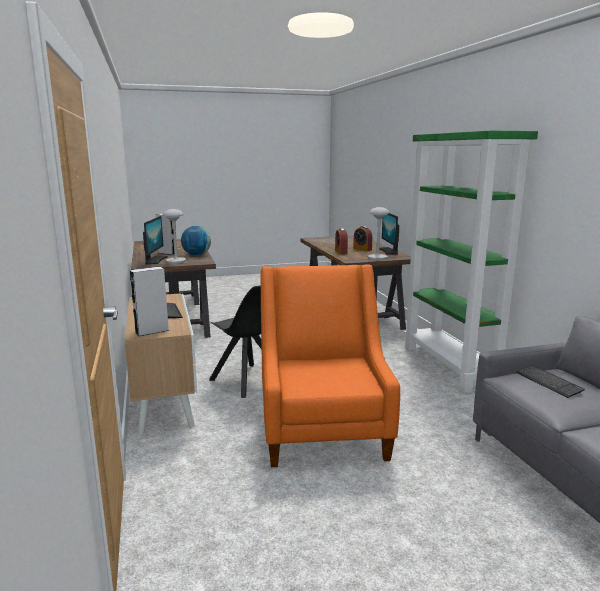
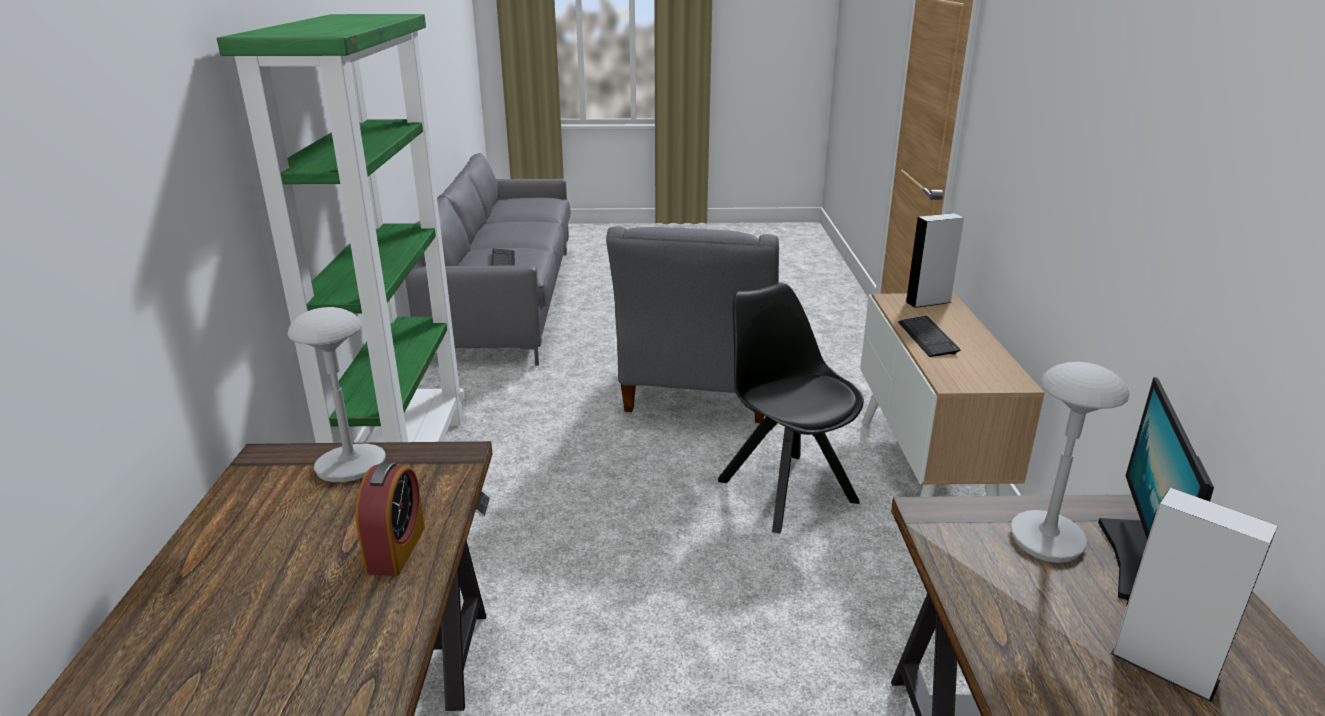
camera: 165 degrees left, 10 degrees up
globe [181,226,211,256] -> none
orange armchair [260,264,400,467] -> grey armchair [606,226,779,423]
alarm clock [353,226,372,251] -> none
monitor [379,213,399,255] -> none

